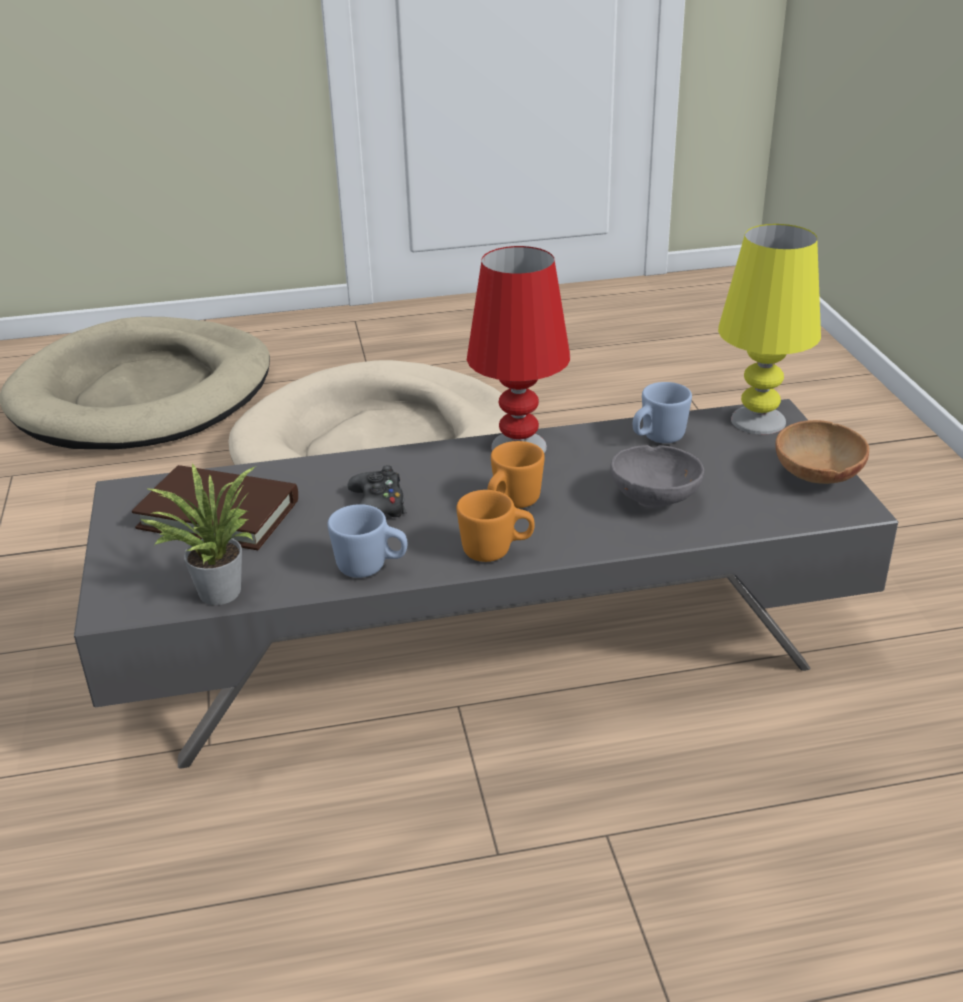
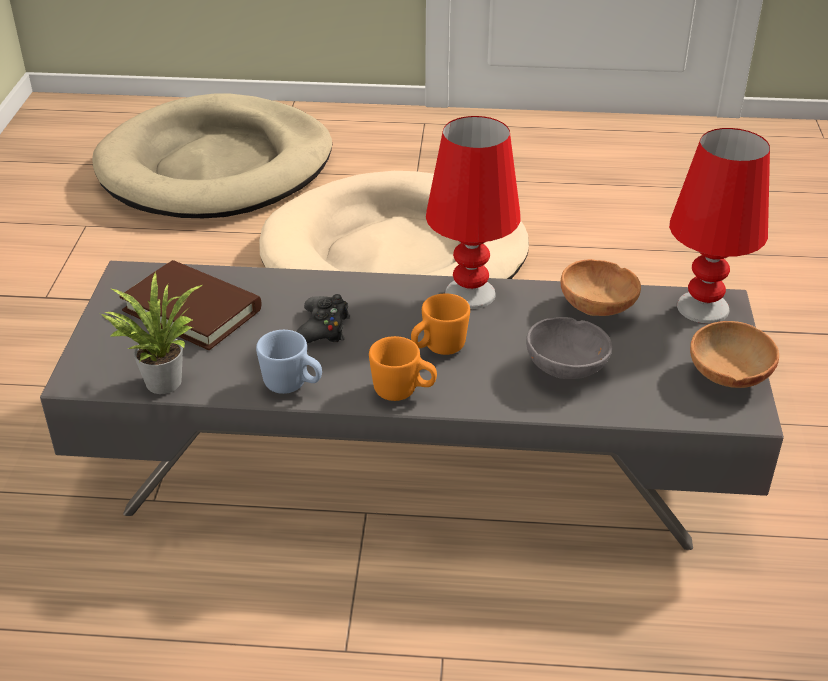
camera: 15 degrees right, 5 degrees up
blue mug [633,382,692,443] -> brown bowl [561,259,641,316]
yellow table lamp [718,224,821,435] -> red table lamp [669,128,770,324]

